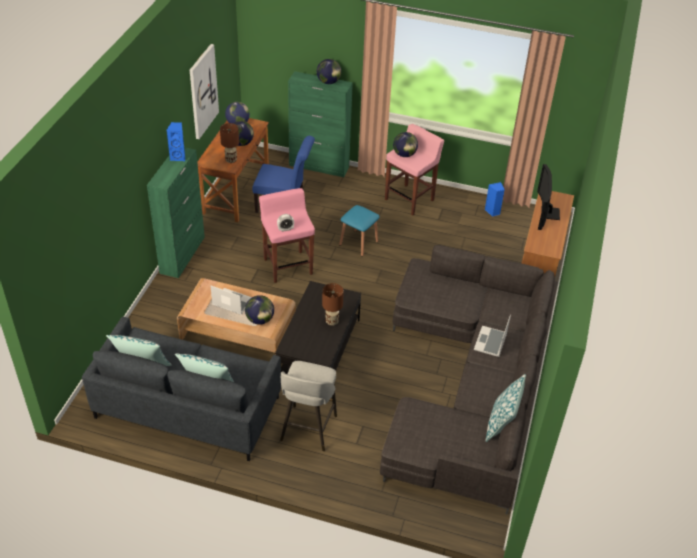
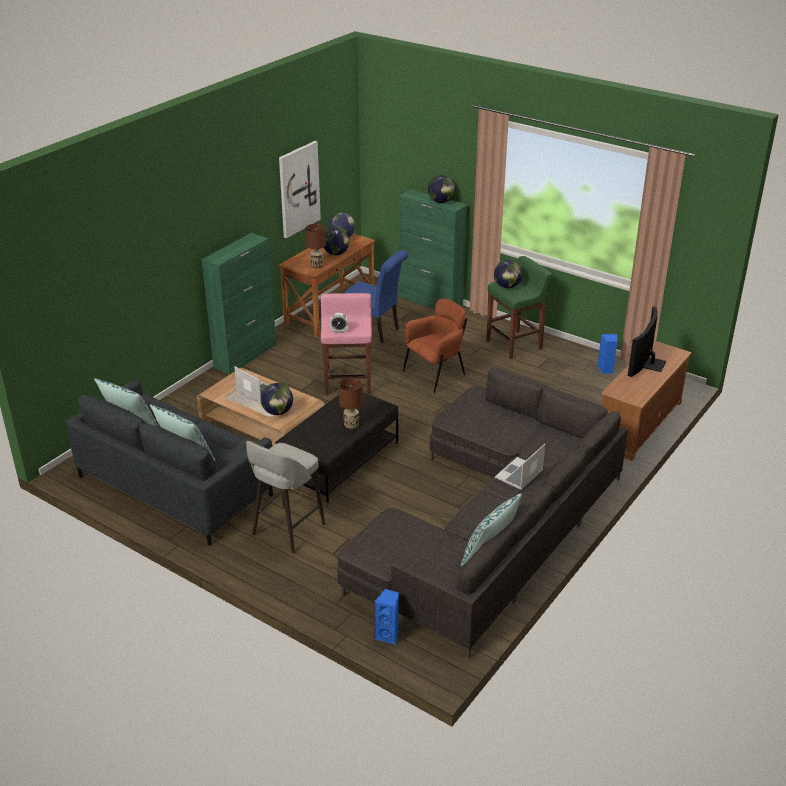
camera: 20 degrees right, 10 degrees down
blue speaker [166,122,185,161] -> blue speaker moved to [374,589,399,644]
blue stool [339,205,380,257] -> brown armchair [403,299,467,393]
pink stool [385,124,444,216] -> green stool [487,256,553,359]

